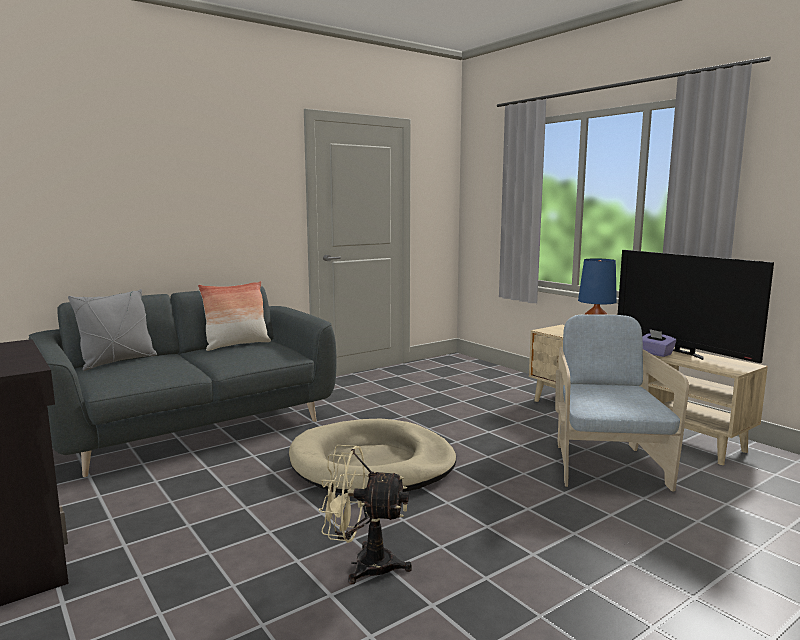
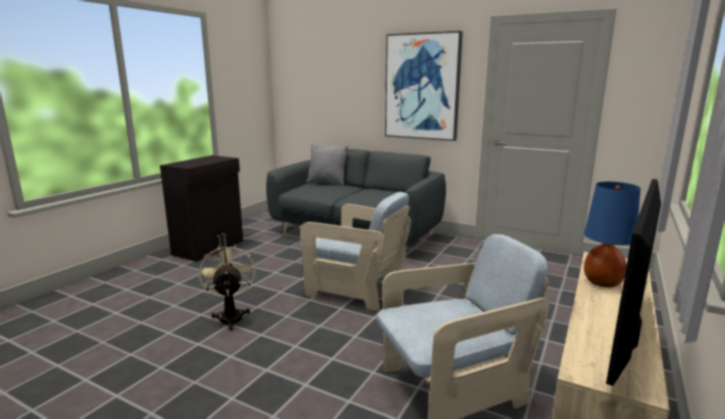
camera: 65 degrees right, 5 degrees up
pillow [198,281,271,351] -> none
beige dog bed [289,418,456,494] -> beige armchair [301,192,411,311]
purple tissue box [642,329,676,357] -> none
none -> picture [385,31,463,141]

